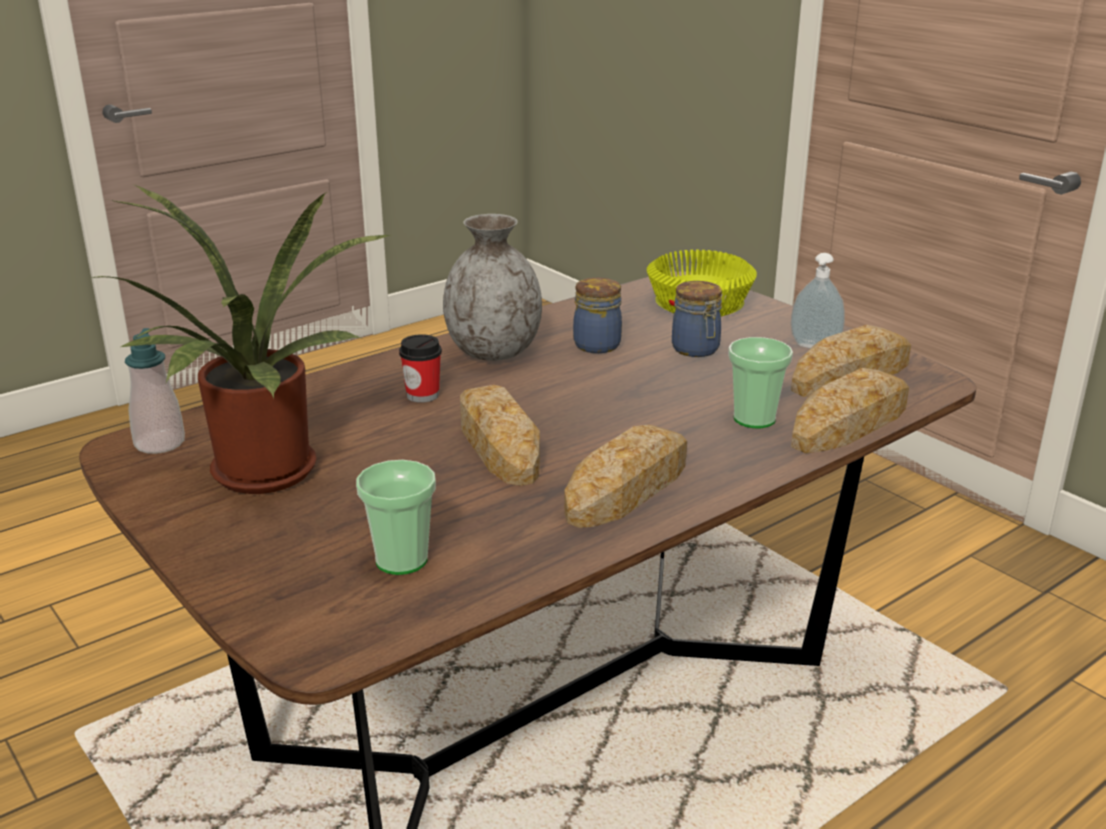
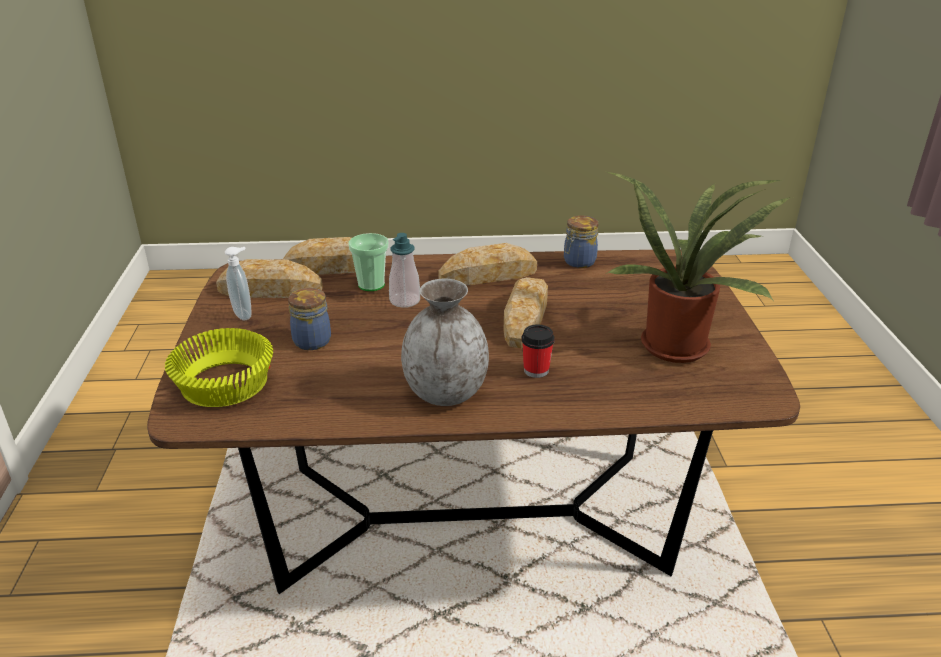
camera: 145 degrees left, 5 degrees up
soap dispenser [125,328,185,454] -> soap dispenser moved to [389,233,420,308]
cup [356,460,436,575] -> none
jar [573,278,622,353] -> jar moved to [564,215,599,268]

